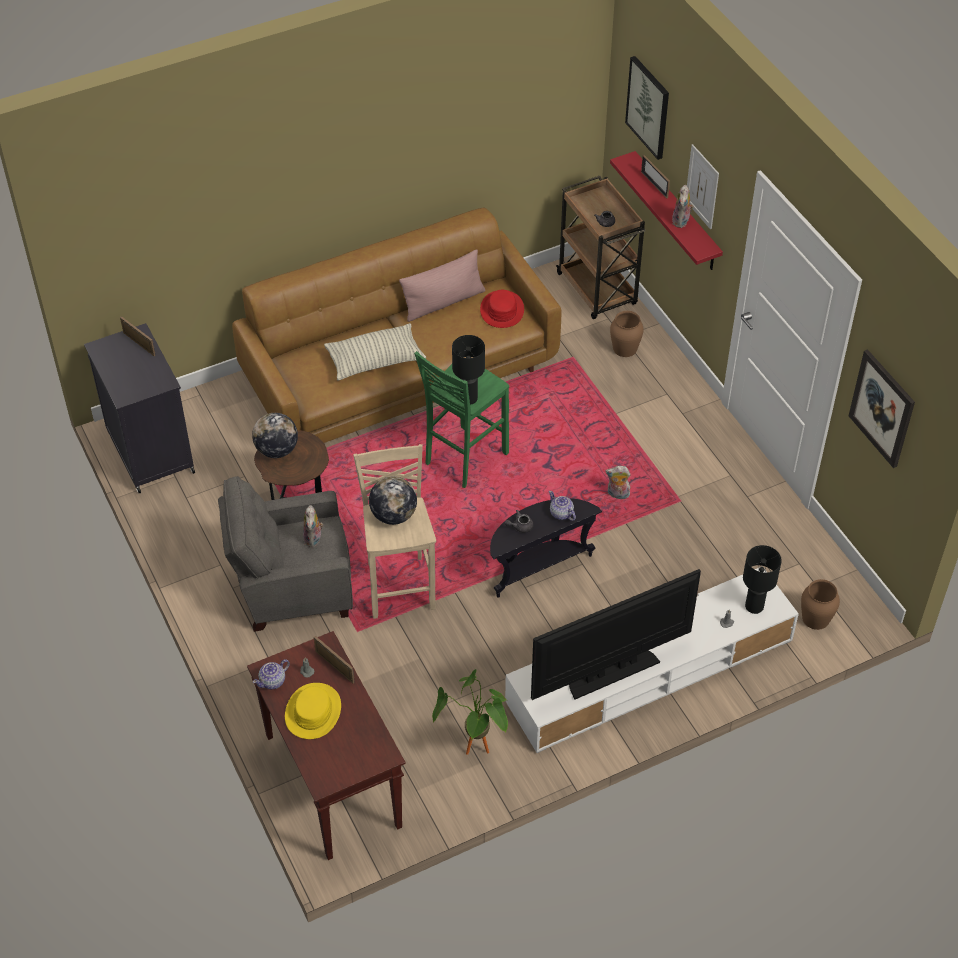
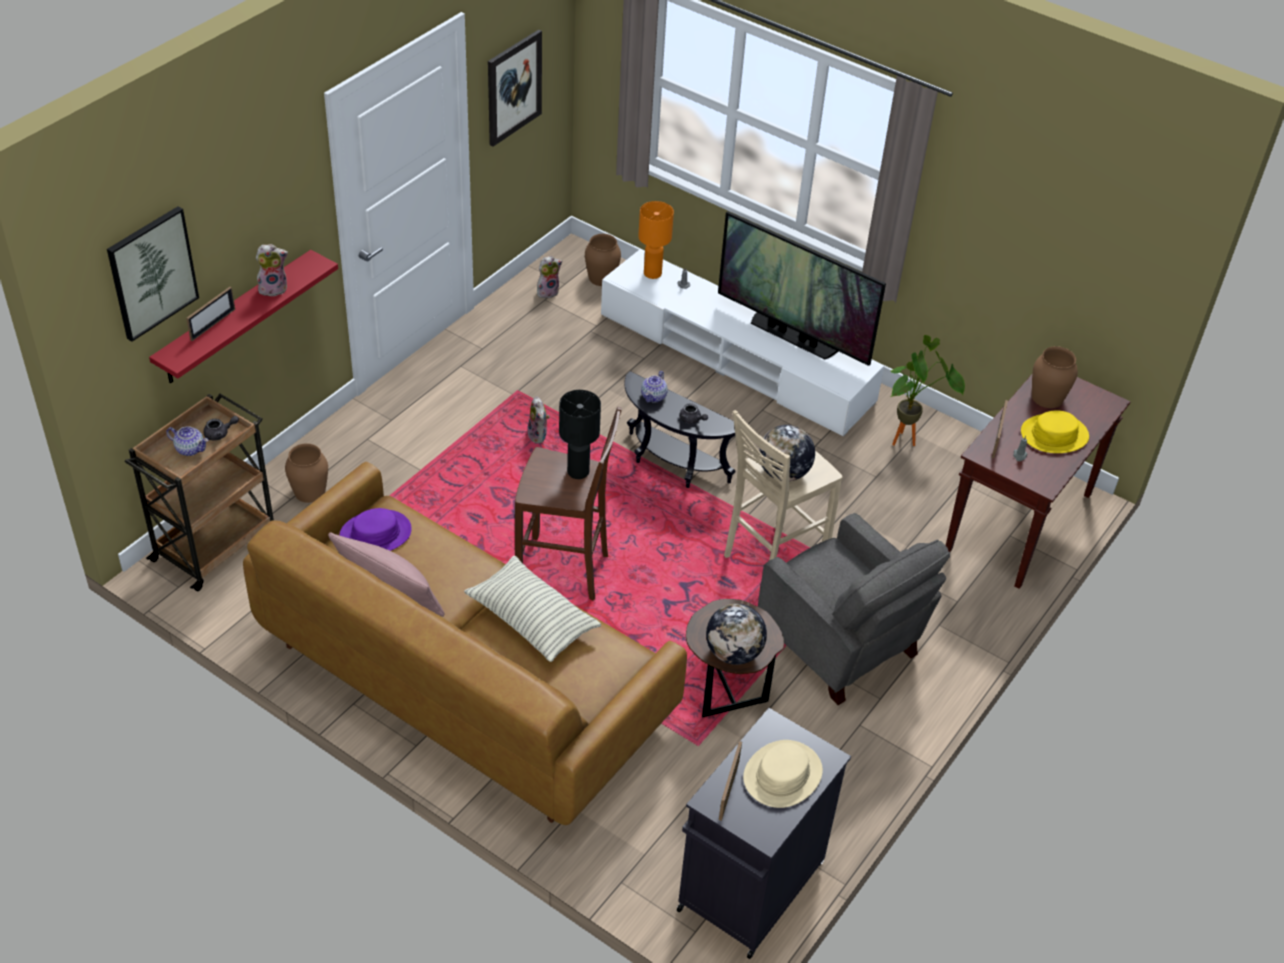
camera: 120 degrees left, 5 degrees down
teapot [253,659,290,689] -> teapot moved to [166,426,209,456]
plush toy [303,505,323,547] -> plush toy moved to [537,256,562,298]
green stool [414,351,509,488] -> brown stool [515,407,622,601]
red hat [480,290,524,328] -> purple hat [339,508,412,551]
picture [687,144,719,229] -> none
black table lamp [743,545,782,614] -> orange table lamp [638,201,674,279]
none -> beige hat [743,740,823,808]
none -> brown vase [1032,346,1078,408]

